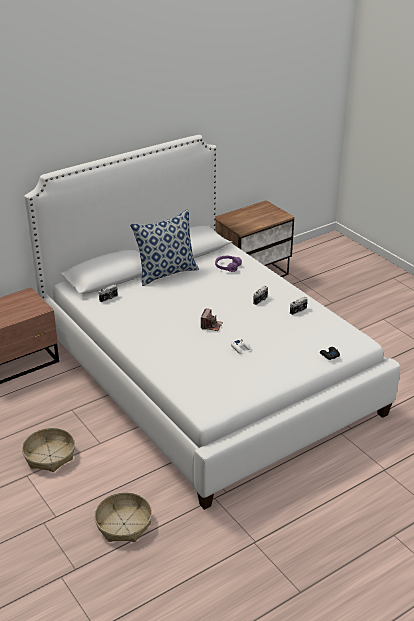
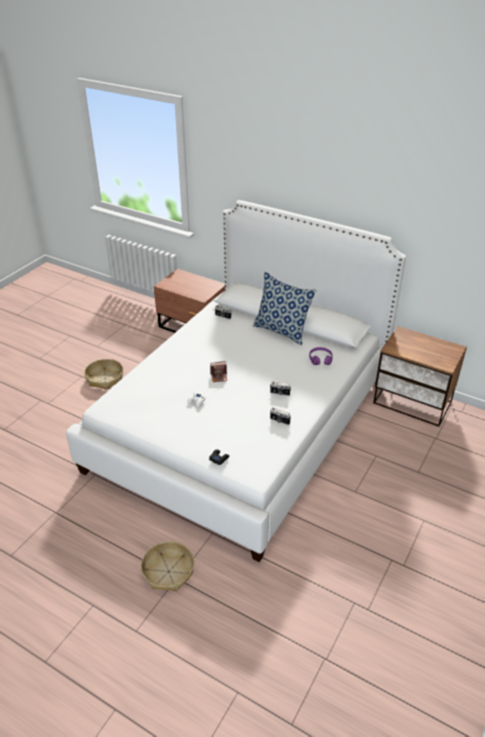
camera: 65 degrees right, 5 degrees up
basket [94,492,152,542] -> basket moved to [141,541,194,591]

